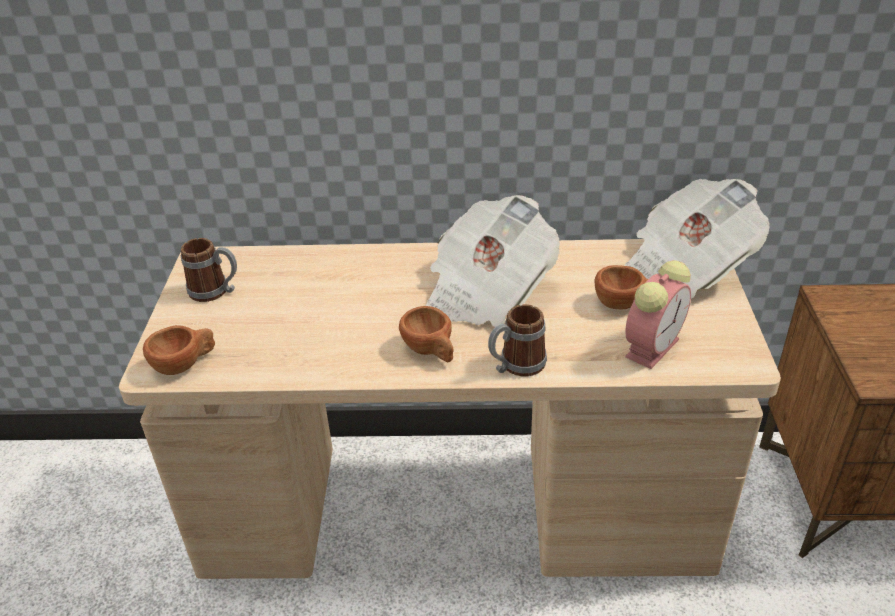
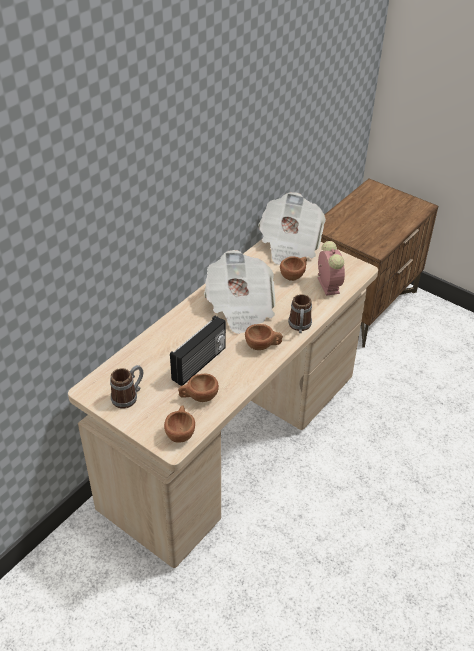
camera: 55 degrees left, 5 degrees up
none -> radio [170,316,226,386]
none -> brown cup [178,374,219,402]

